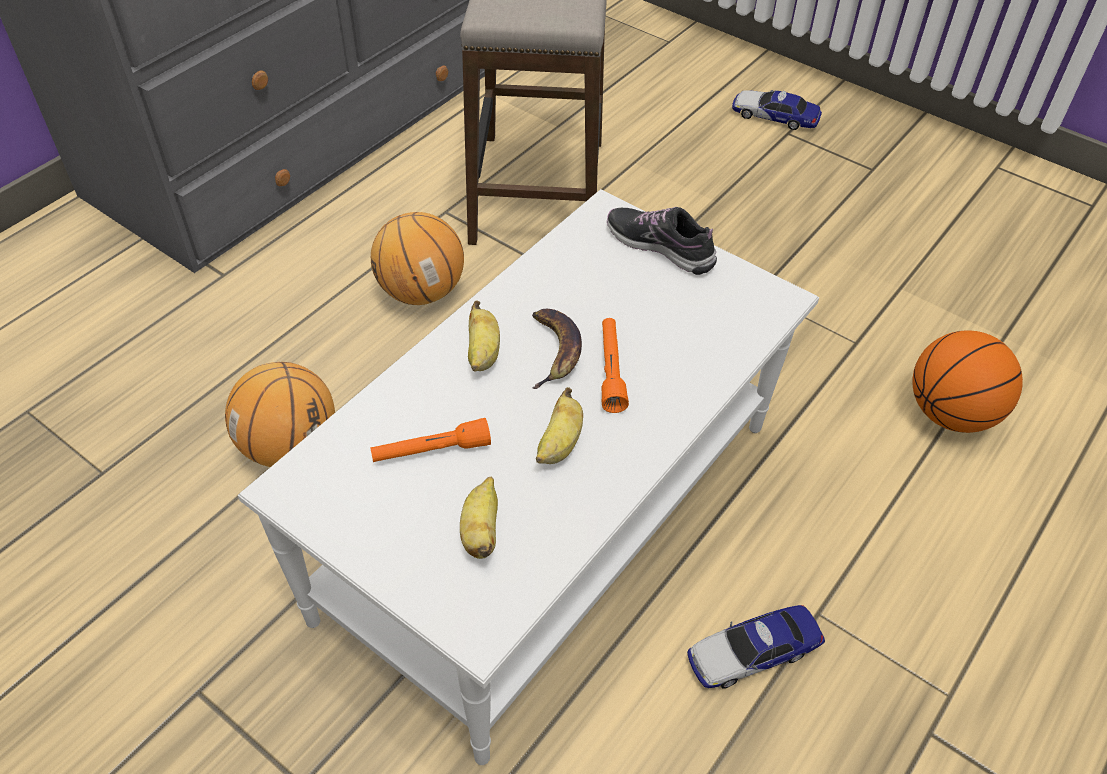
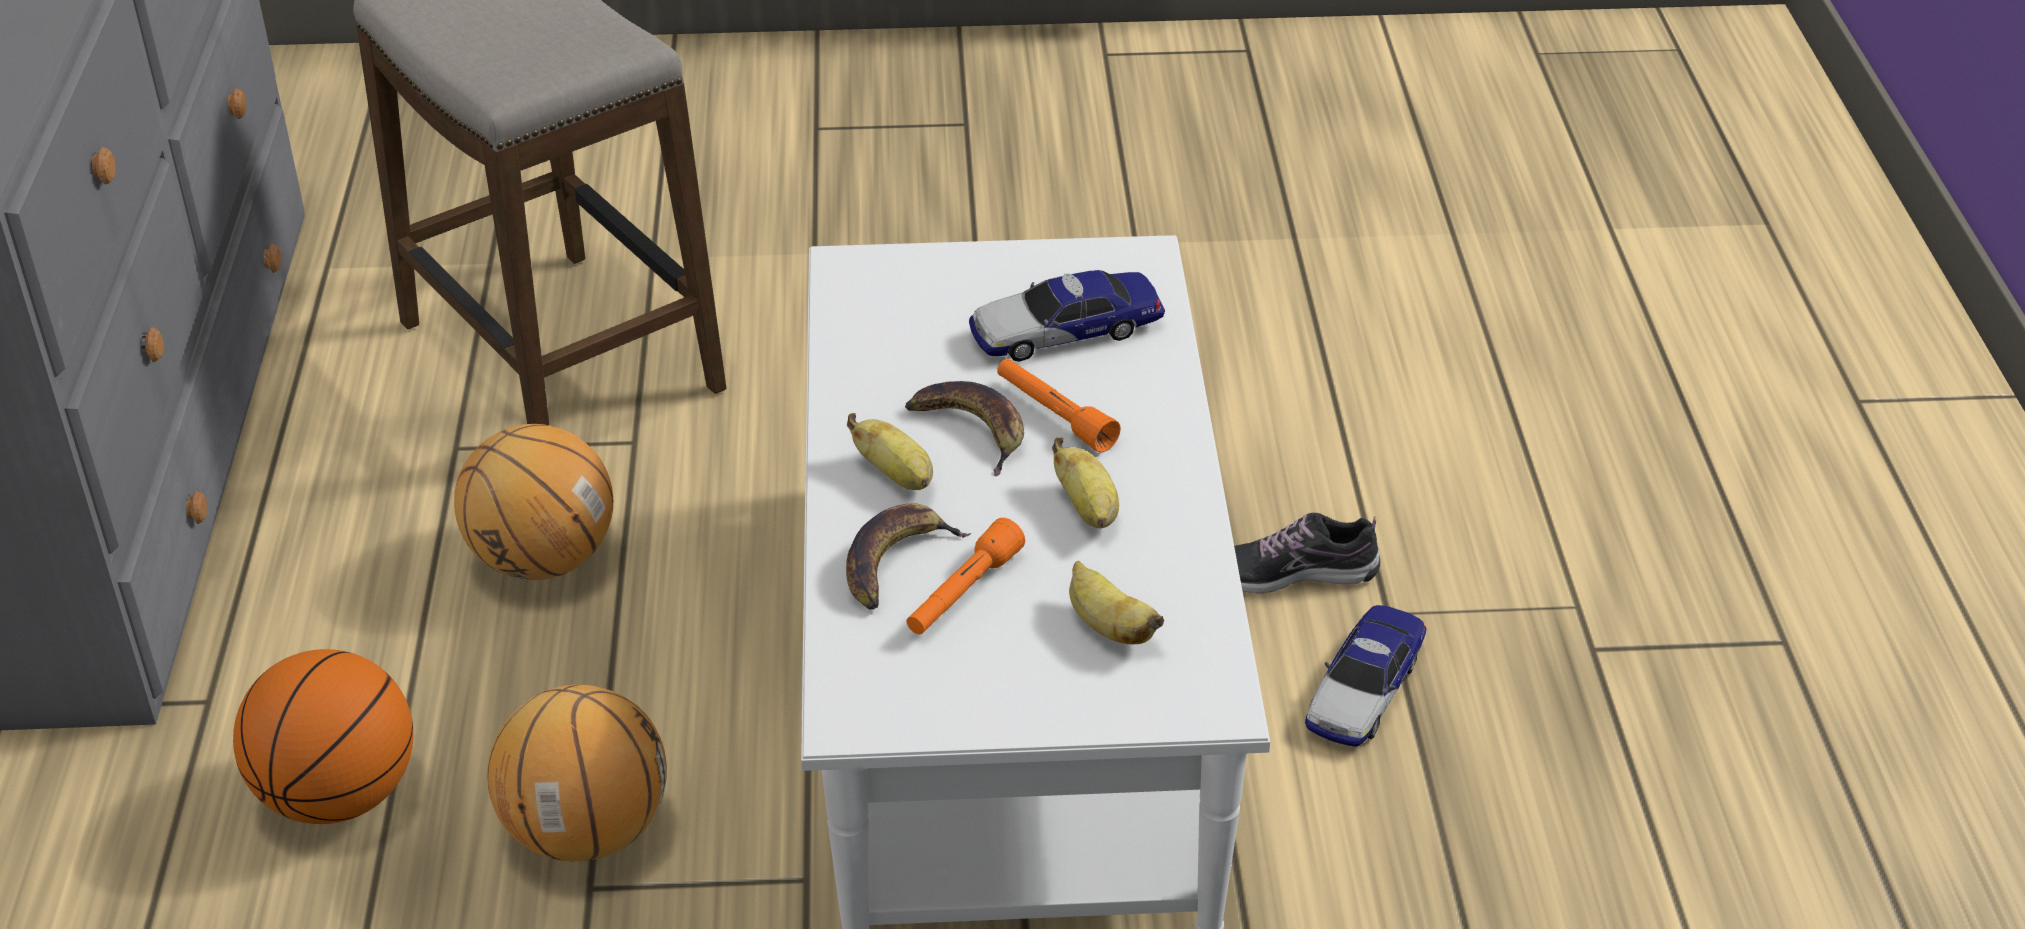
camera: 40 degrees left, 10 degrees down
shoe [607,207,717,275] -> shoe moved to [1234,513,1380,594]
toy car [732,90,822,130] -> toy car moved to [969,270,1165,362]
basketball [912,330,1023,433] -> basketball moved to [233,649,413,824]
none -> banana [846,503,971,610]

